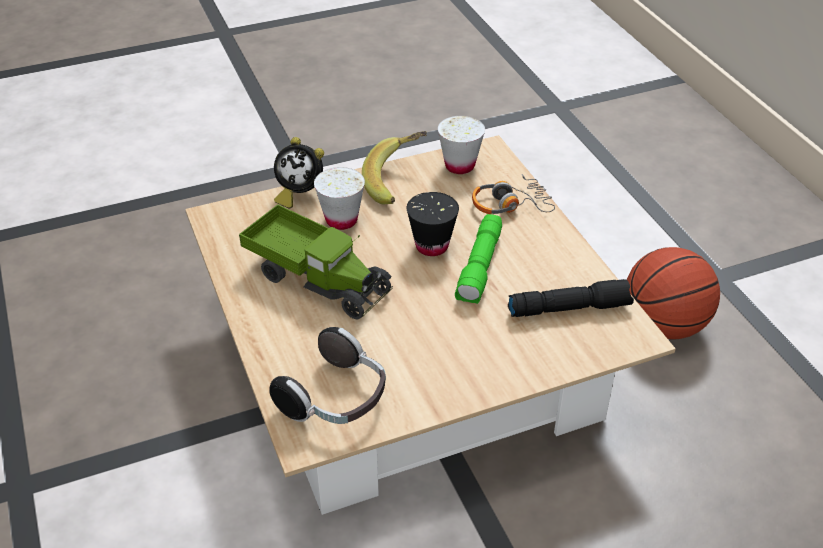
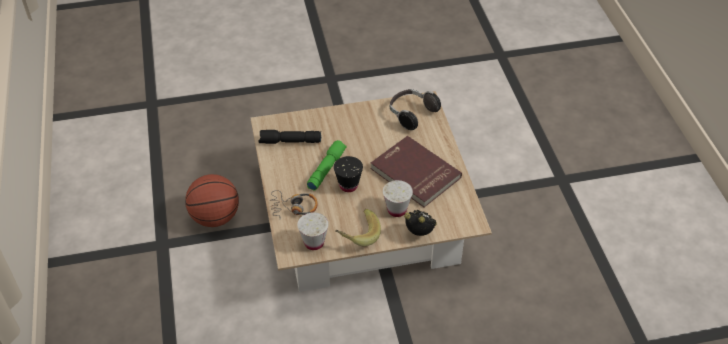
camera: 170 degrees left, 5 degrees up
toy truck [239,204,393,319] -> red book [370,136,462,207]

